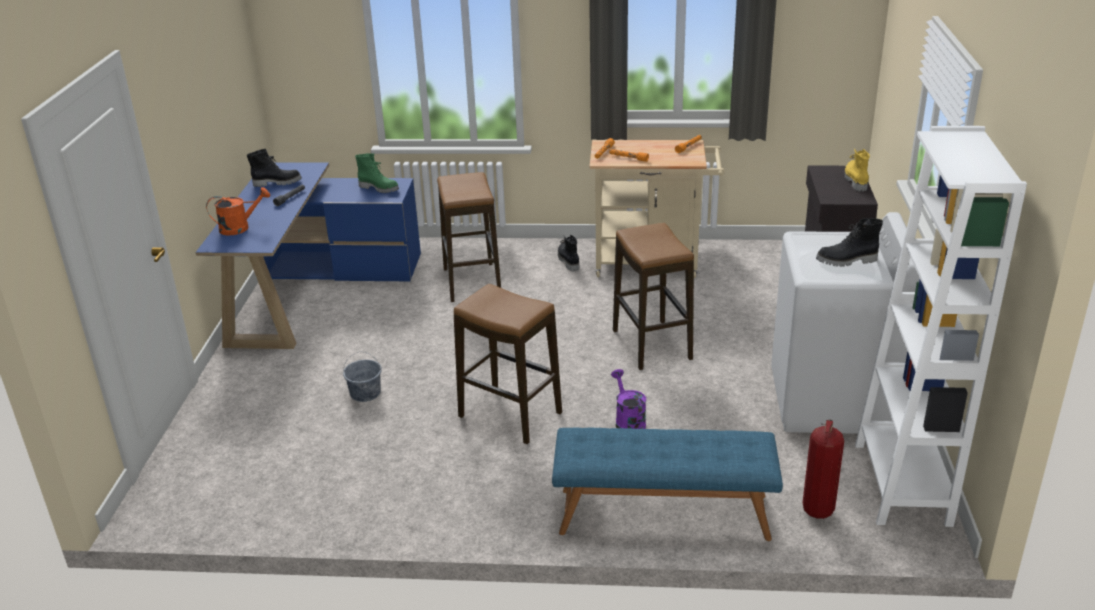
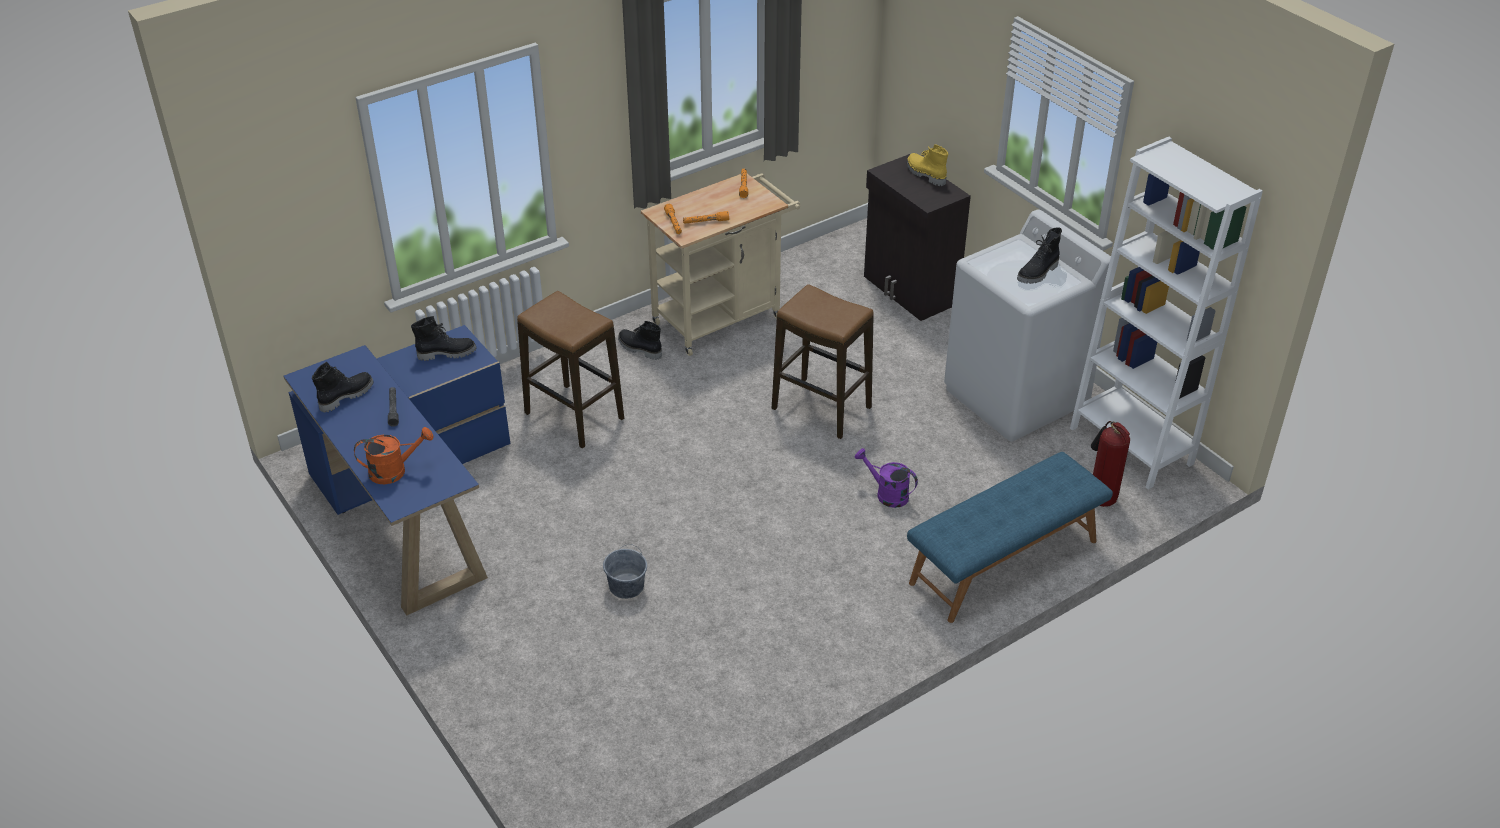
camera: 40 degrees left, 10 degrees up
orange watering can [206,187,270,235] -> orange watering can turned 45 degrees clockwise [354,427,433,484]
green boot [355,153,399,193] -> black boot [411,316,477,361]
stool [454,284,562,444] -> none

